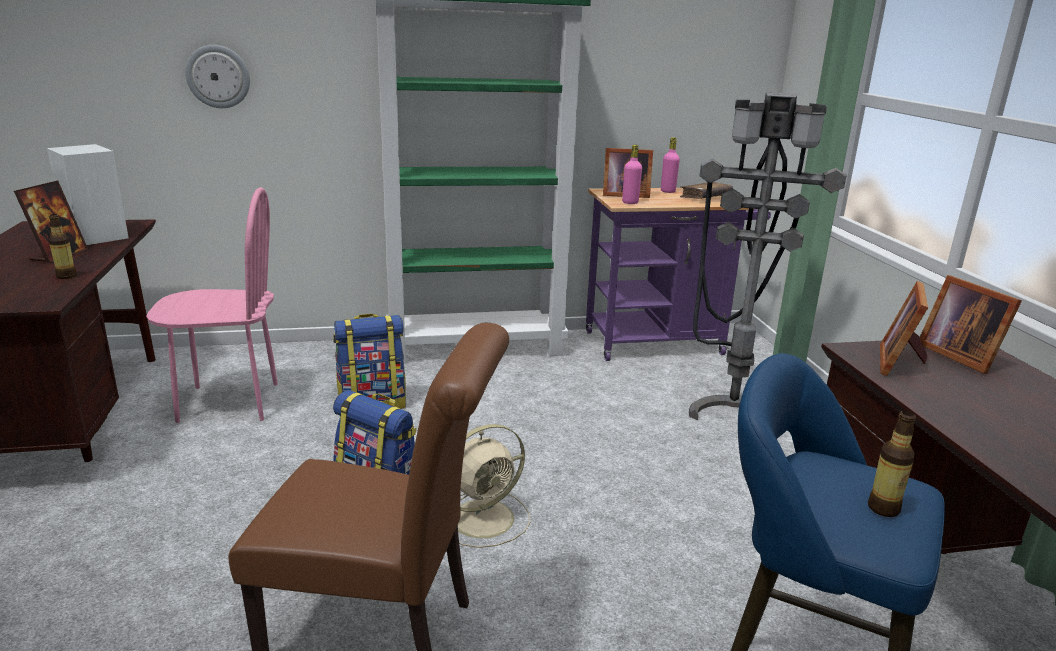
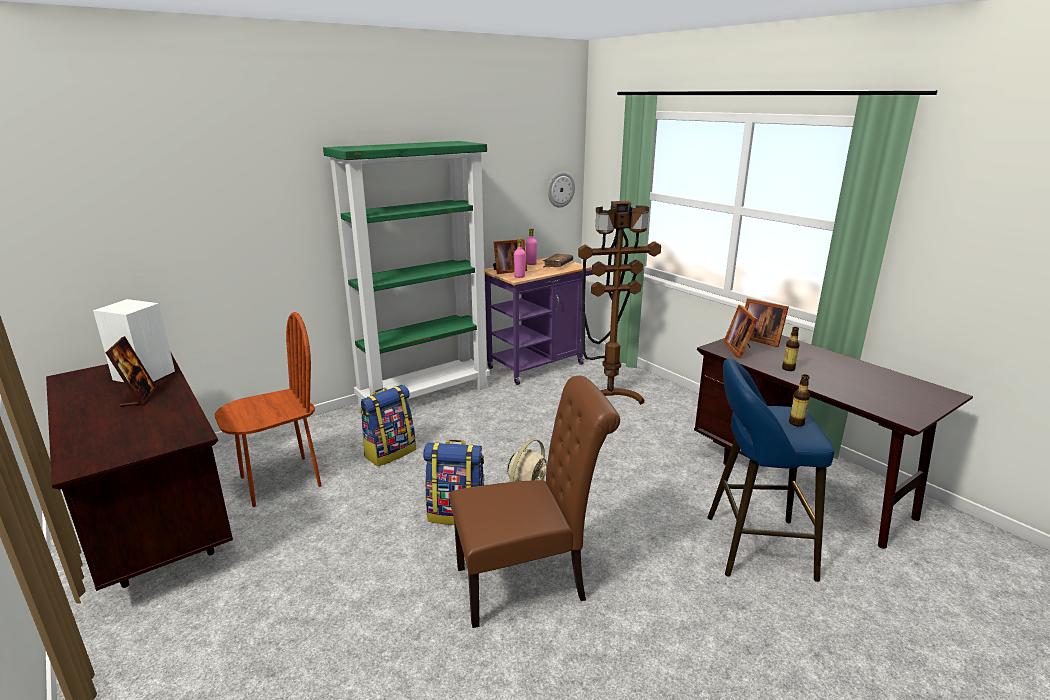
camera: 25 degrees left, 0 degrees up
bottle [49,214,77,279] -> bottle moved to [782,327,800,371]
pink chair [146,187,278,423] -> brown chair [215,312,322,507]
wall clock [185,45,250,108] -> wall clock moved to [548,172,575,208]
grey floor lamp [689,93,847,420] -> brown floor lamp [578,201,661,405]

